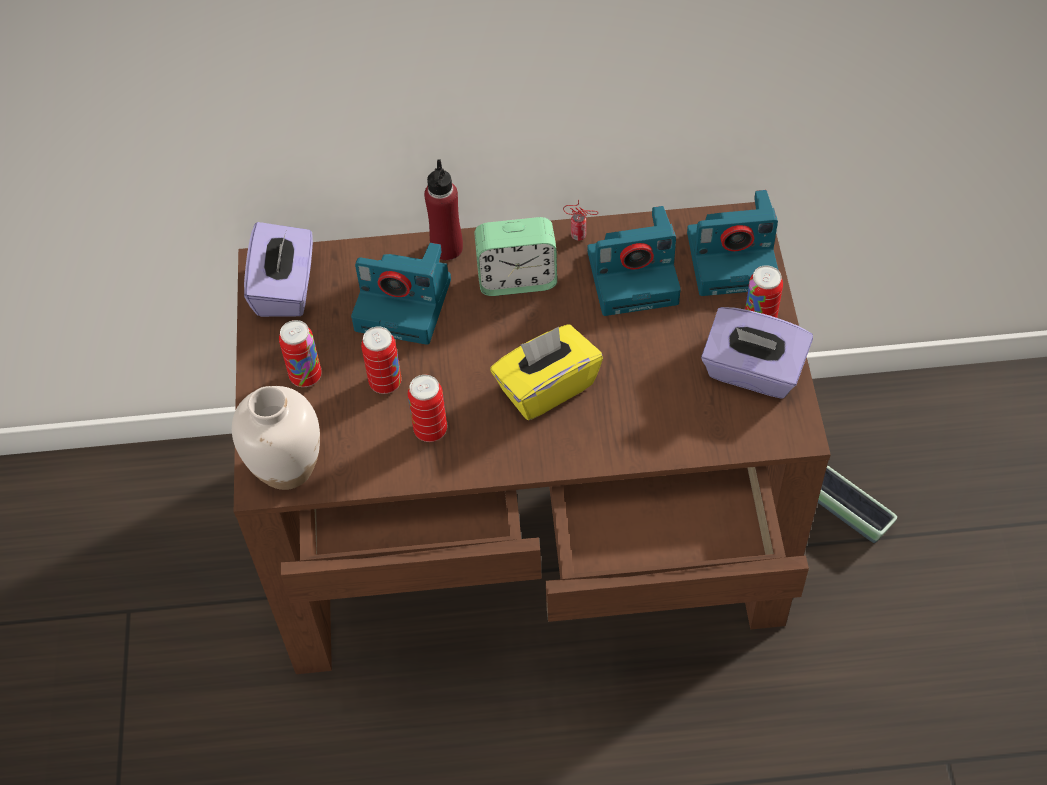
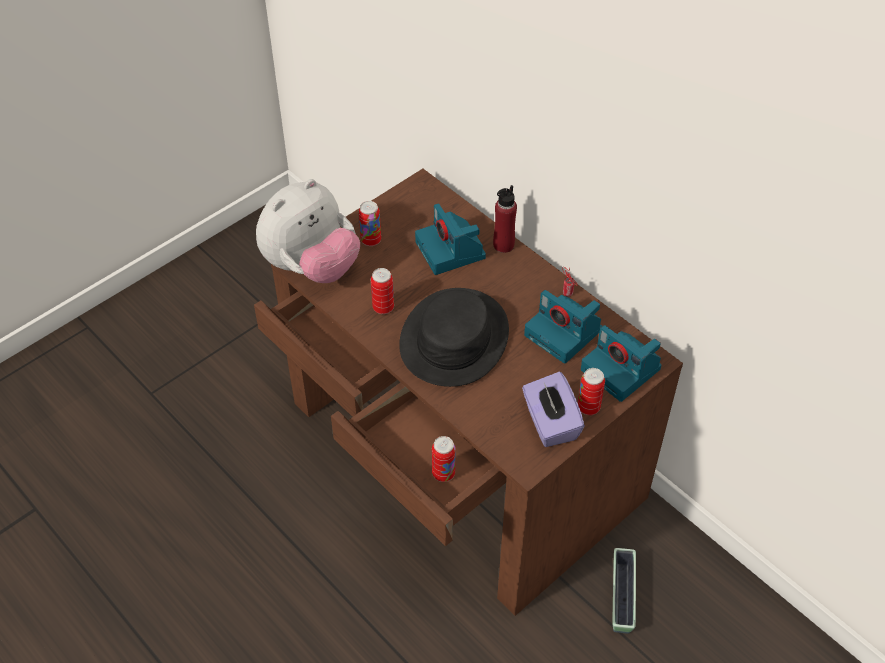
camera: 50 degrees right, 5 degrees down
white vase [232,386,320,490] -> plush toy [256,179,360,283]
purple tissue box [244,222,313,317] -> none
can [361,326,402,394] -> can moved to [432,436,456,482]
alarm clock [474,217,557,296] -> none
yellow tissue box [490,325,603,420] -> black hat [399,288,509,387]

